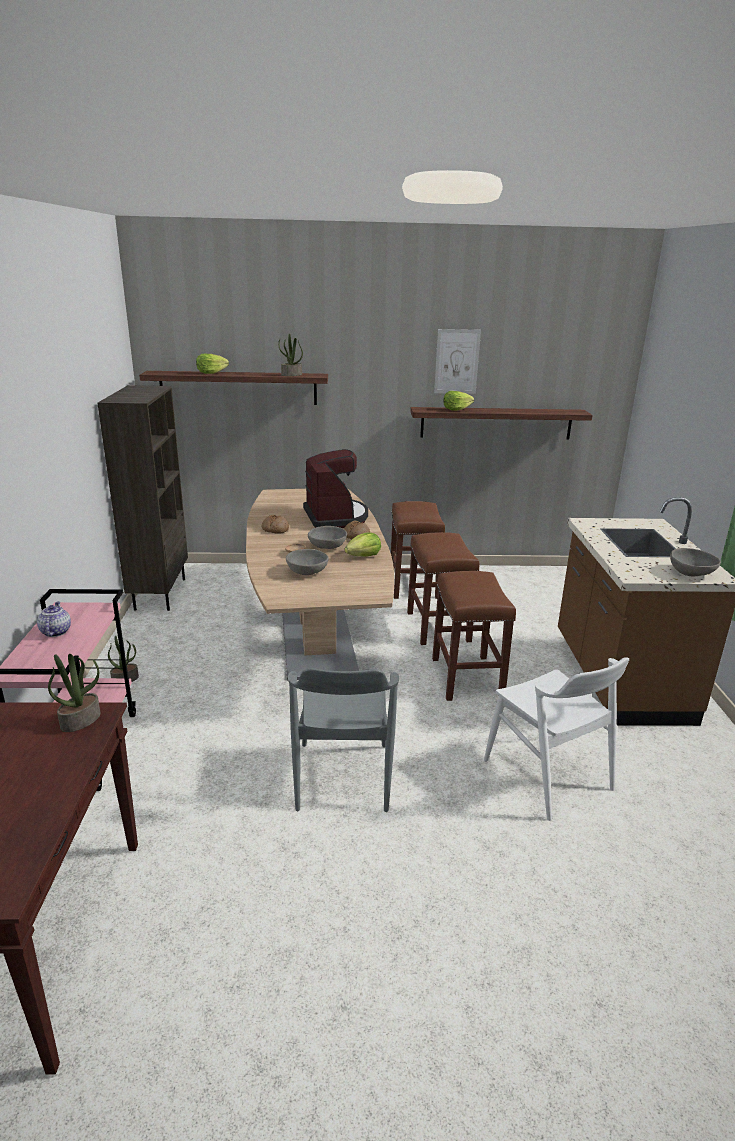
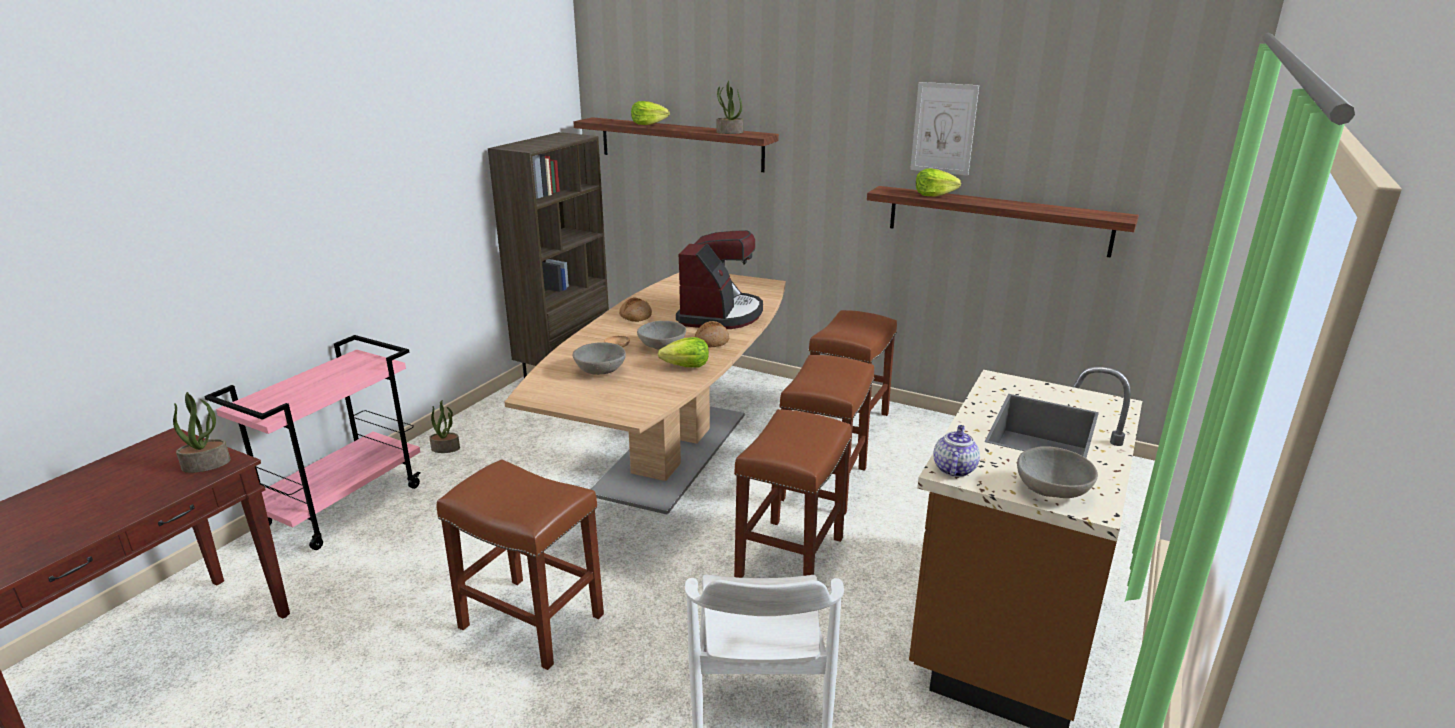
camera: 30 degrees right, 0 degrees up
teapot [37,601,71,637] -> teapot moved to [933,425,980,477]
grey chair [288,668,399,812] -> brown stool [437,459,604,670]

